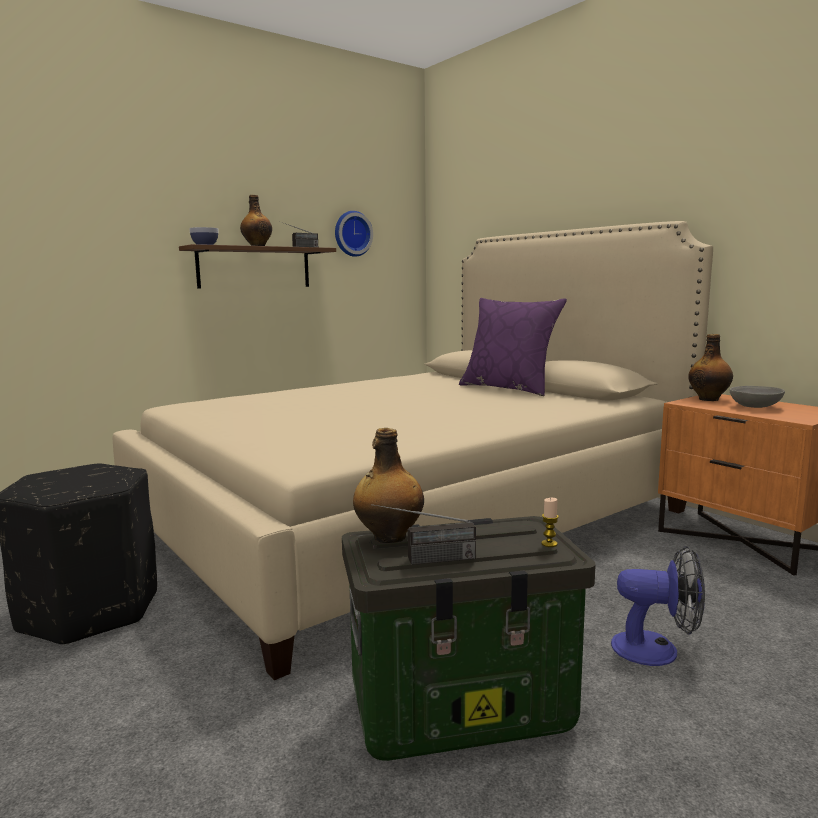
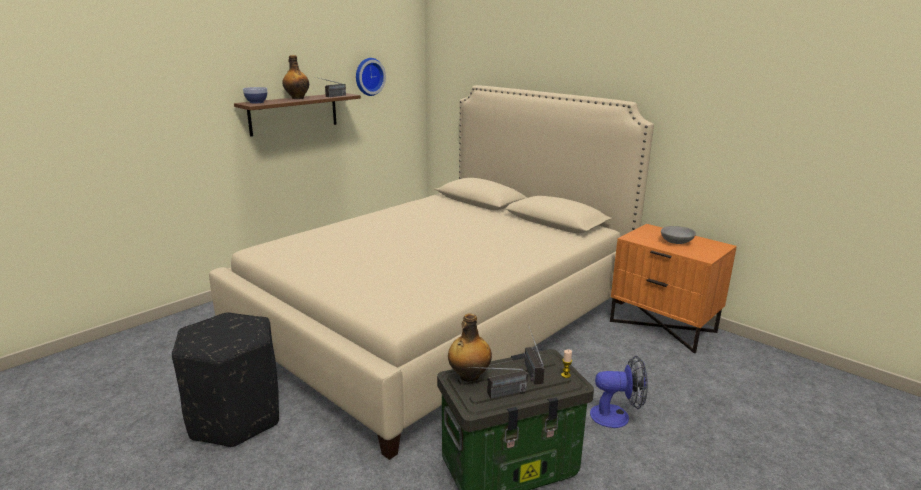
camera: 10 degrees left, 10 degrees up
purple pillow [459,298,567,396] -> none
bottle [688,334,733,401] -> none
none -> radio [524,324,544,385]

